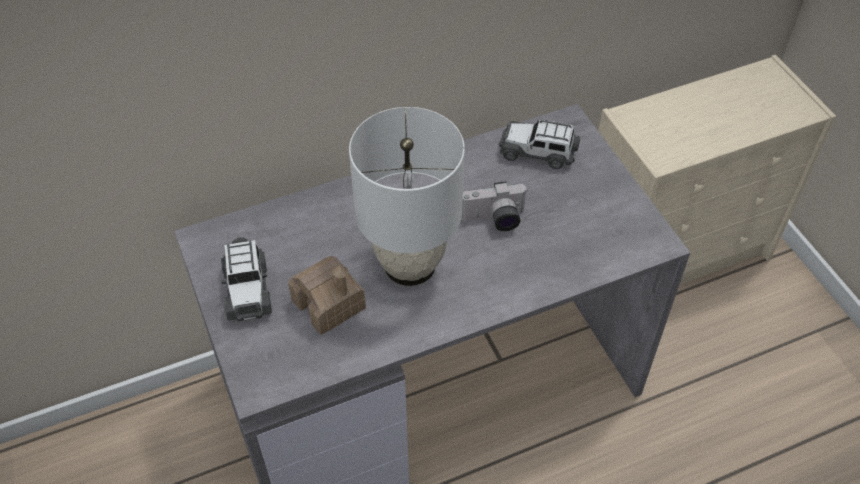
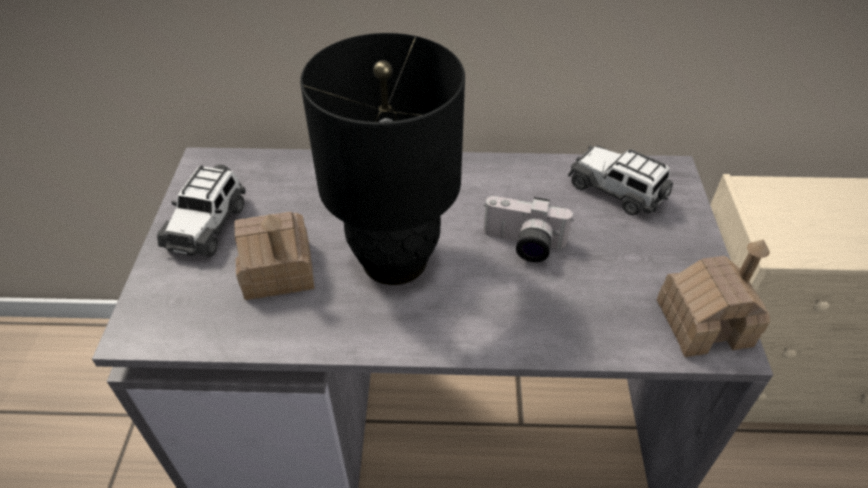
camera: 25 degrees right, 5 degrees down
white table lamp [349,107,465,286] -> black table lamp [300,33,465,285]
none -> toy house [657,240,770,357]

